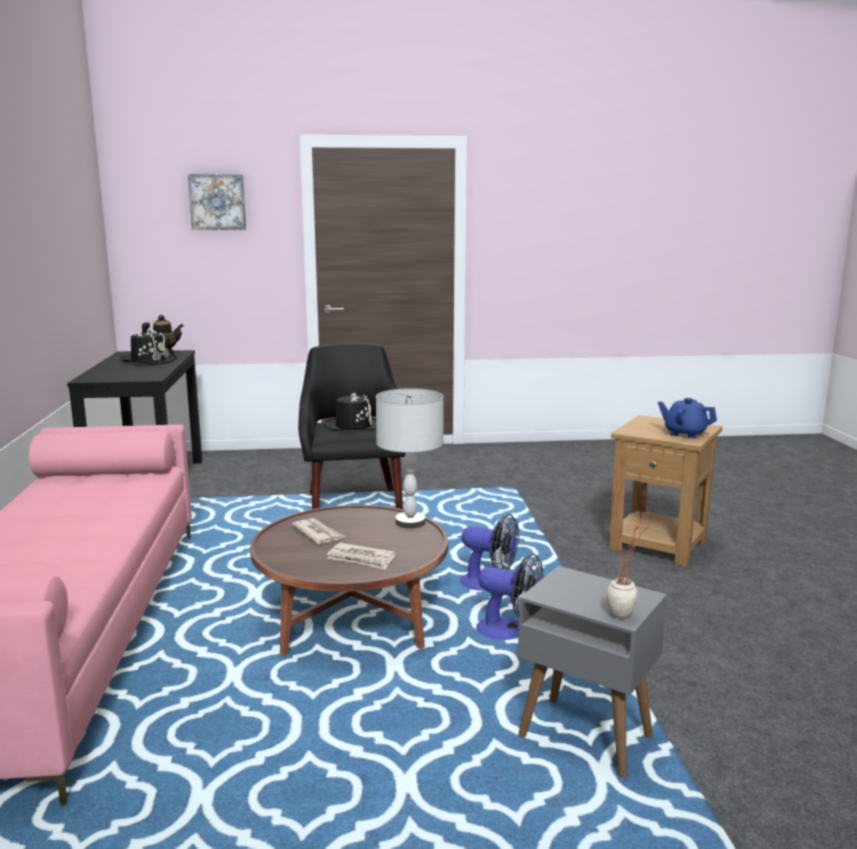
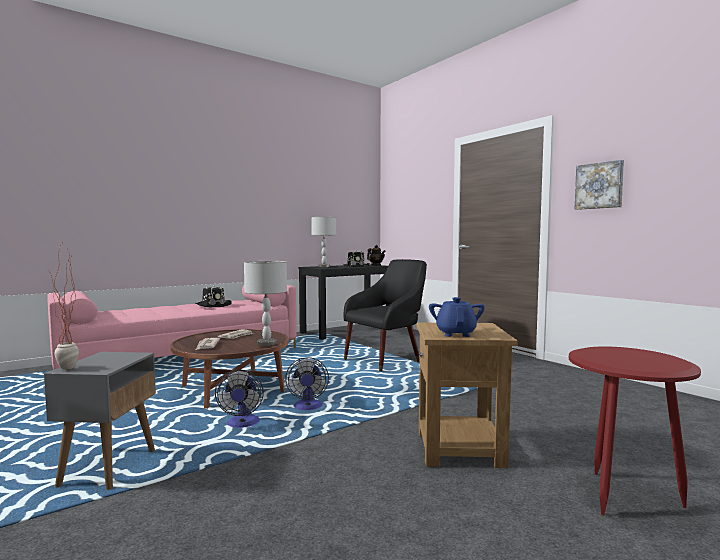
camera: 60 degrees right, 10 degrees down
picture [188,174,246,230] -> picture moved to [575,160,624,210]
black hat [324,393,376,431] -> black hat moved to [195,285,232,307]
none -> grey table lamp [311,217,336,267]
none -> red side table [569,347,701,516]

